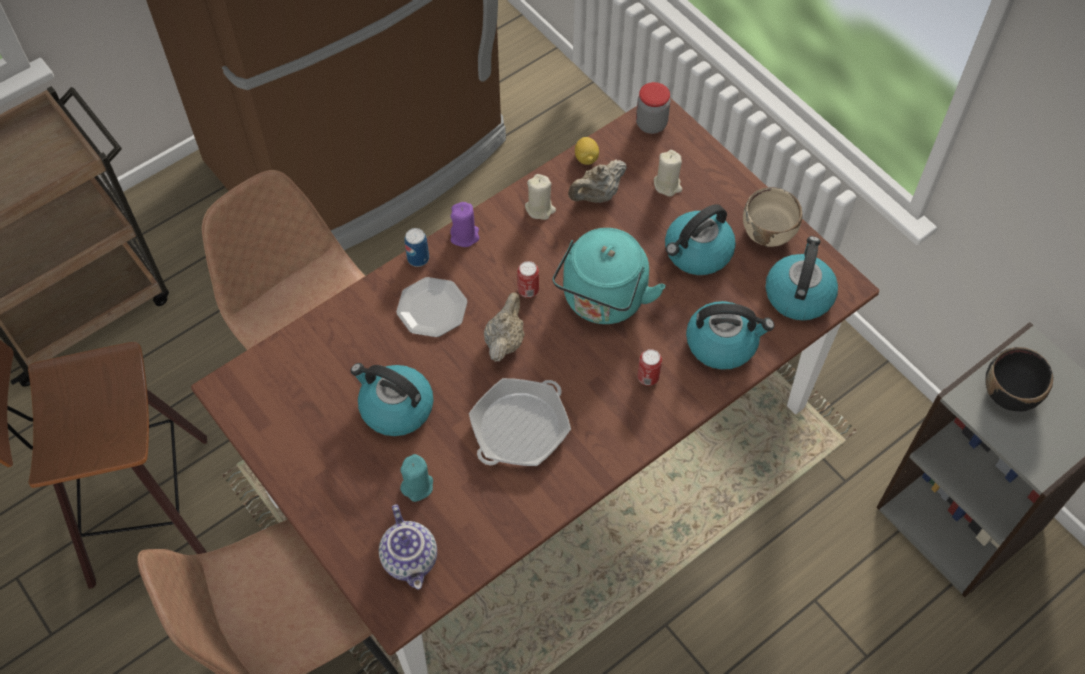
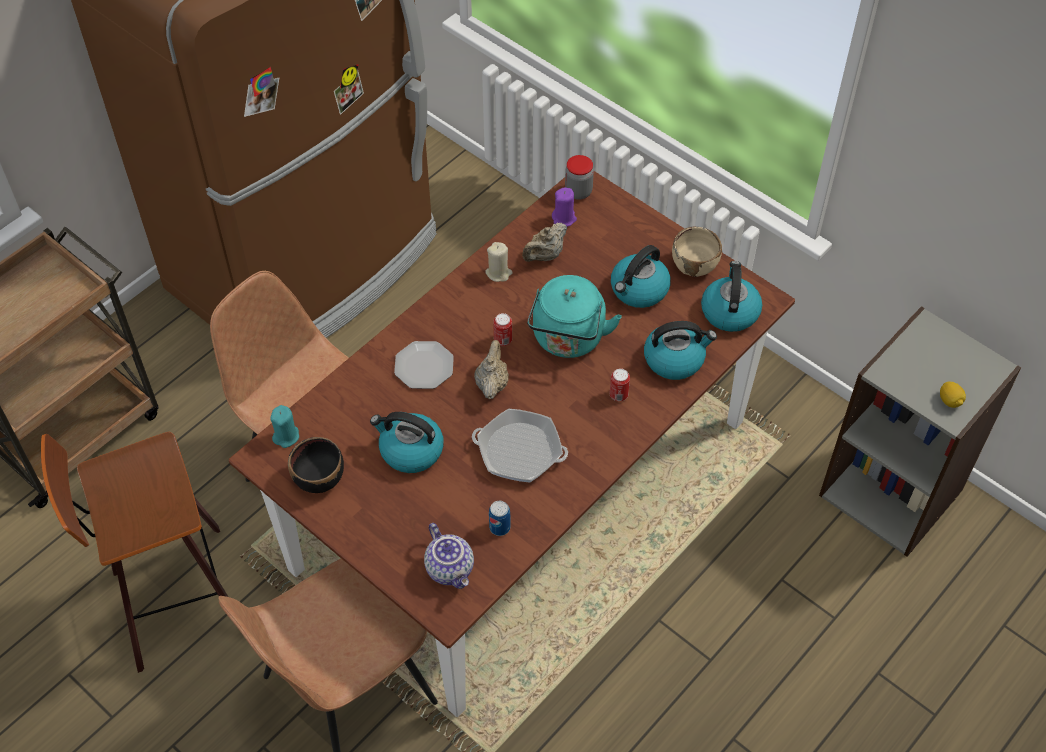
camera: 10 degrees left, 5 degrees down
turquoise candle [400,454,433,502] -> turquoise candle moved to [270,405,299,448]
can [405,228,429,267] -> can moved to [489,501,511,536]
purple candle [450,202,479,247] -> purple candle moved to [552,187,577,227]
frying pan [469,378,571,466] -> frying pan turned 75 degrees clockwise [472,408,568,482]
lemon [575,137,599,165] -> lemon moved to [940,382,966,408]
beige candle [654,150,682,197] -> none
black bowl [985,347,1053,412] -> black bowl moved to [288,437,344,493]

